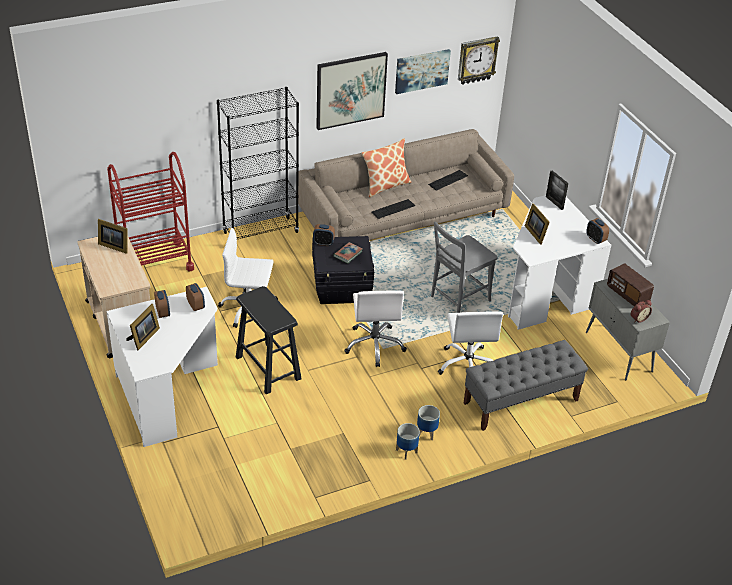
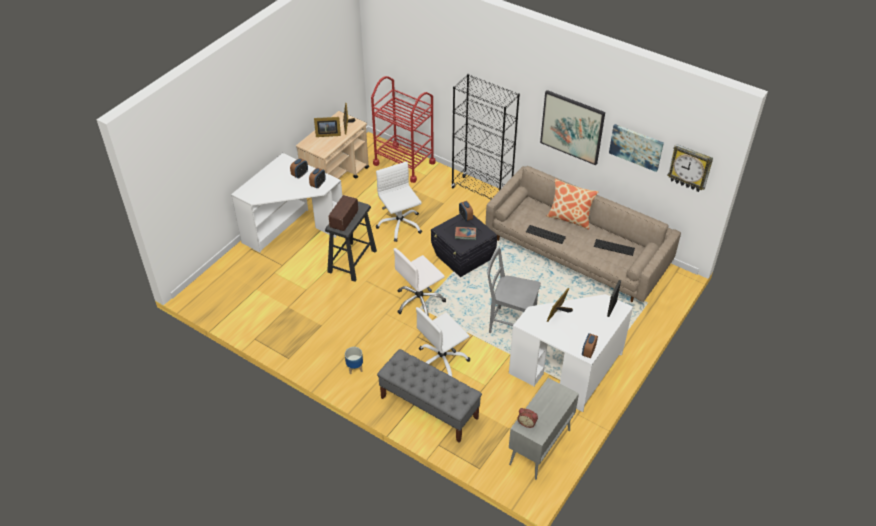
camera: 60 degrees right, 5 degrees up
picture frame [126,304,160,350] -> picture frame moved to [314,117,341,137]
planter [396,423,420,460] -> none
radio [607,263,654,306] -> radio moved to [329,195,358,231]

